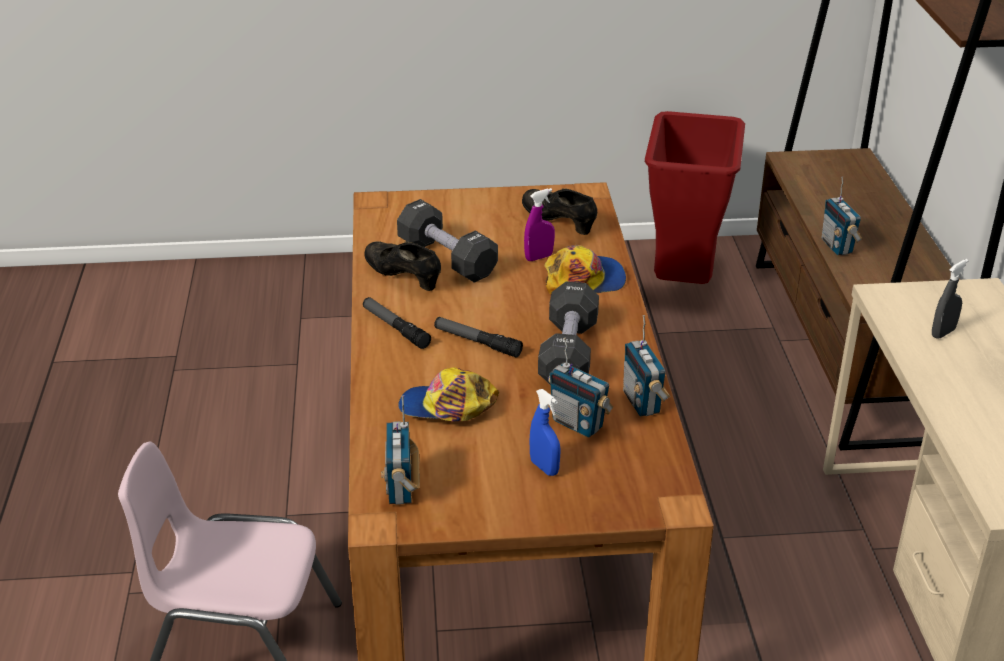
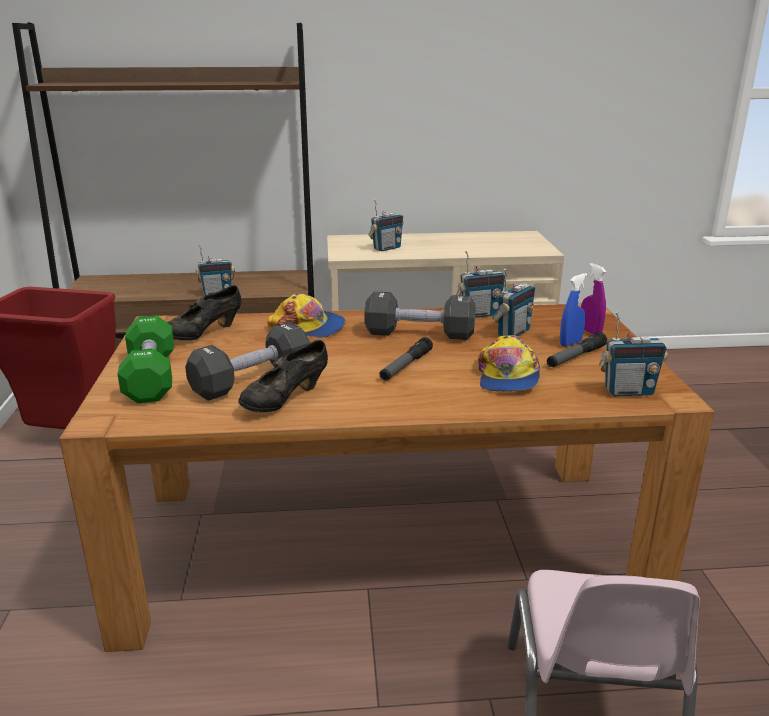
camera: 90 degrees left, 10 degrees down
flashlight [363,297,431,349] -> flashlight moved to [547,332,607,367]
purple spray bottle [524,188,555,261] -> purple spray bottle moved to [581,263,606,335]
cap [544,245,626,294] -> cap turned 120 degrees clockwise [267,293,346,338]
grey spray bottle [932,259,968,339] -> radio [368,199,403,251]
none -> green dumbbell [117,315,174,403]

